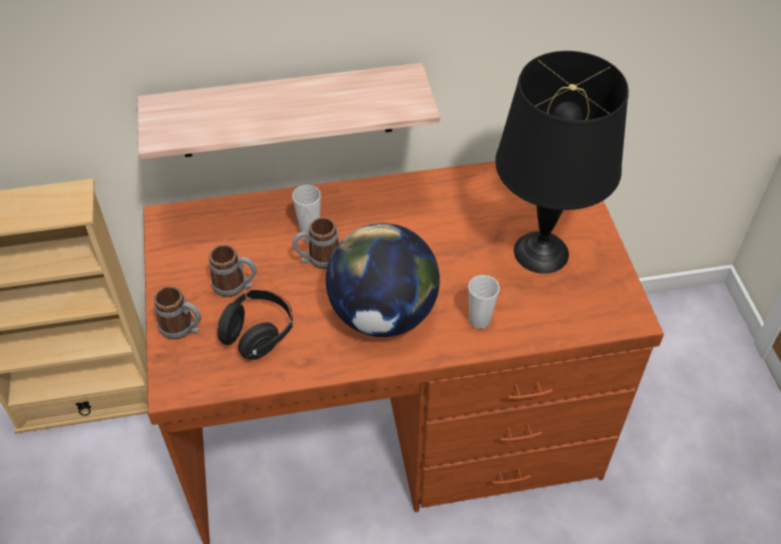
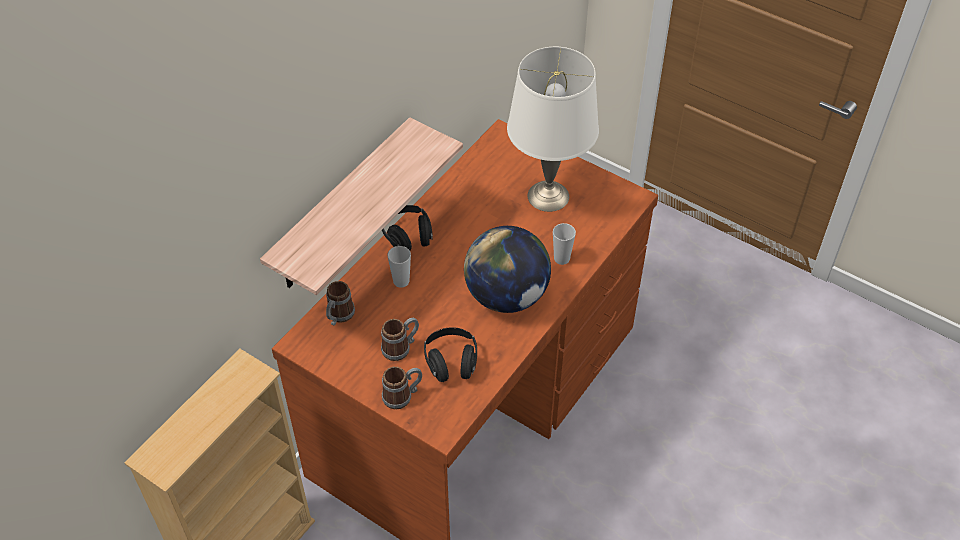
camera: 45 degrees left, 0 degrees up
mug [292,217,339,269] -> mug moved to [326,281,355,326]
black table lamp [495,51,629,274] -> white table lamp [507,47,599,212]
none -> black headphones [382,205,433,251]

